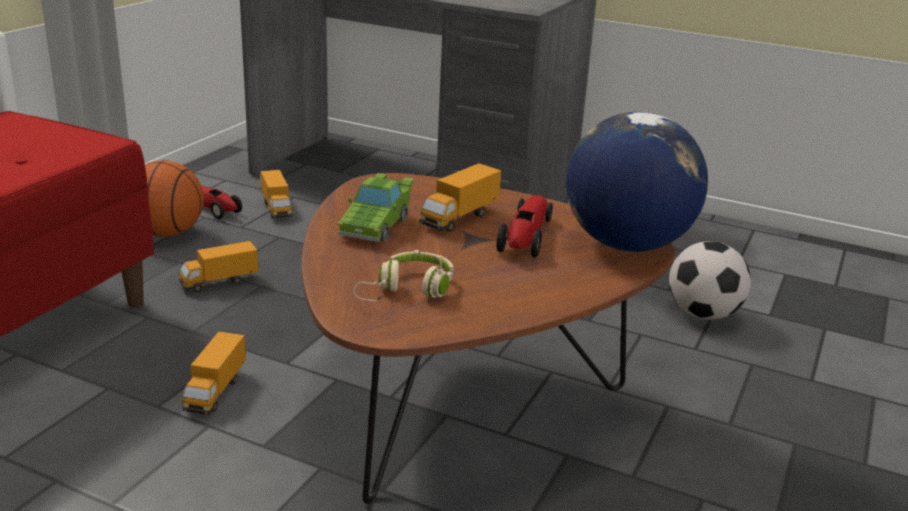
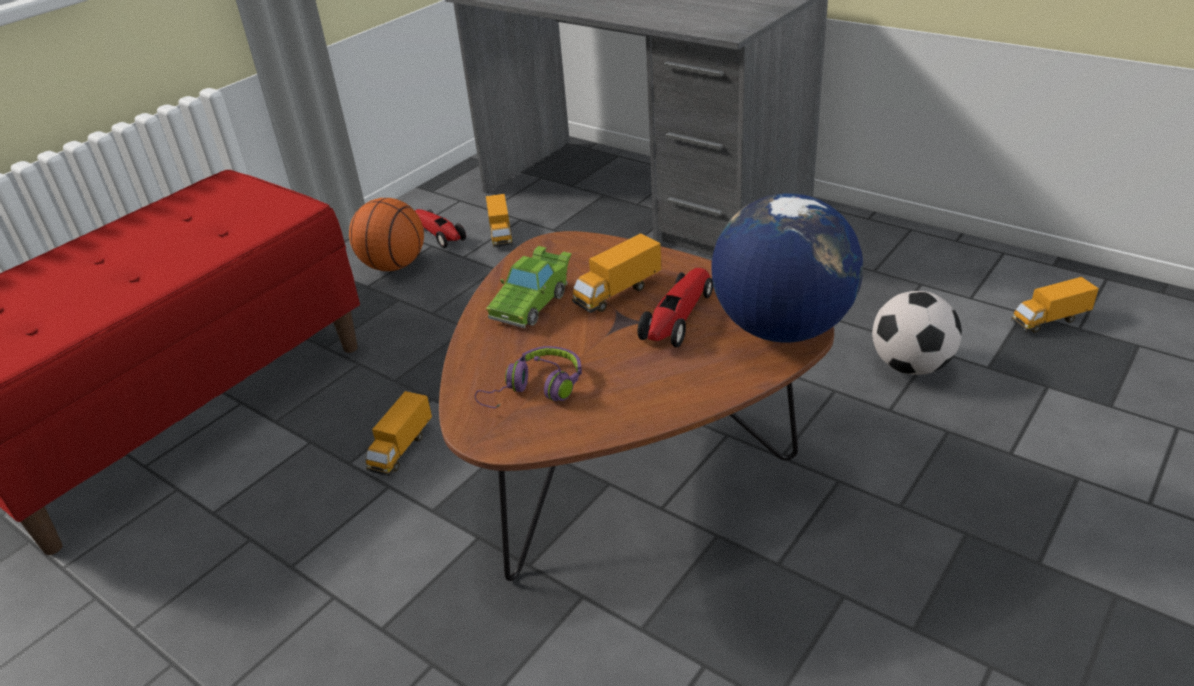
camera: 15 degrees right, 10 degrees up
toy truck [179,241,259,292] -> toy truck moved to [1011,277,1099,333]
beige headphones [354,250,454,302] -> purple headphones [475,346,582,408]

